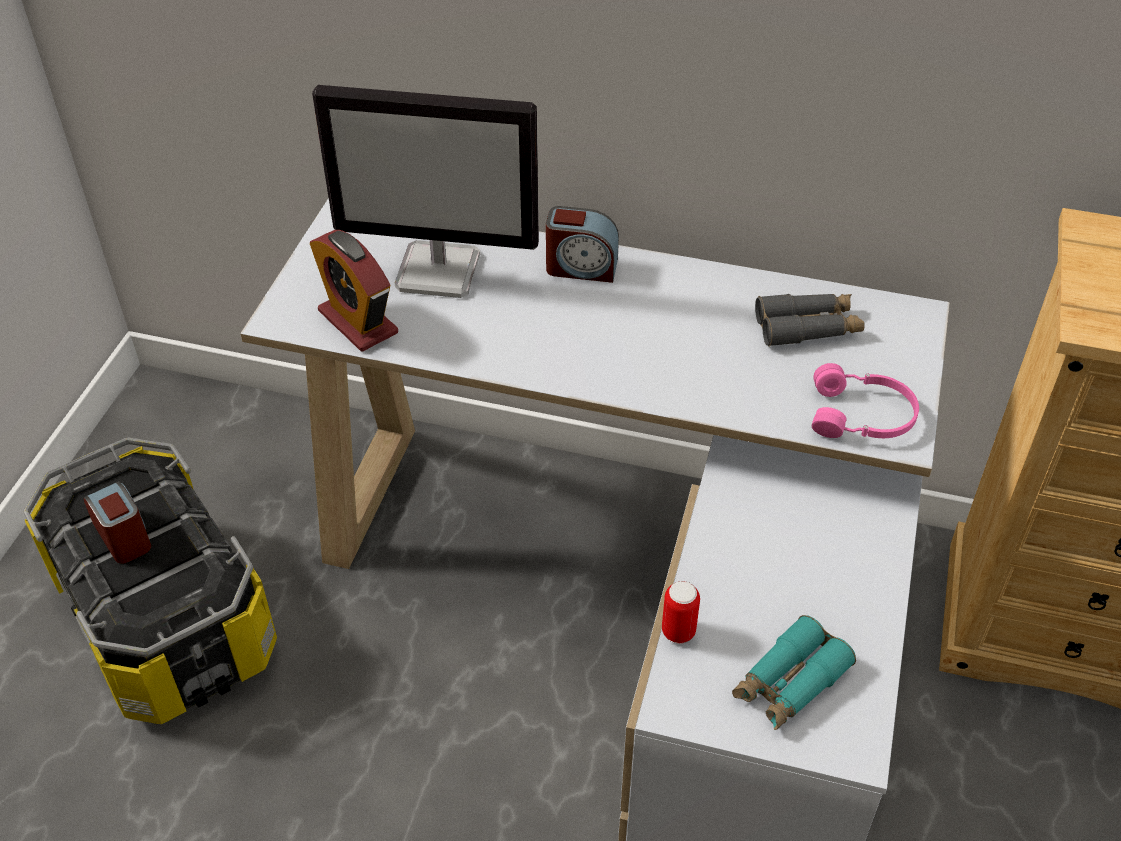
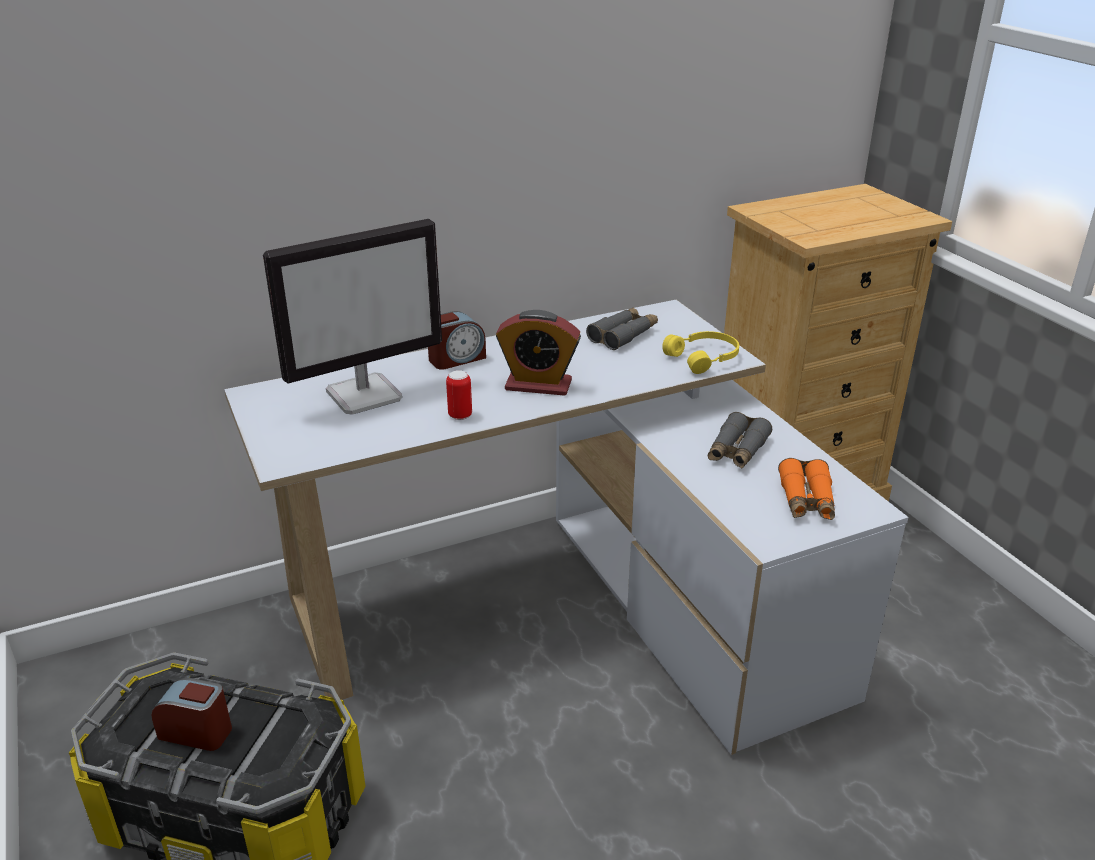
camera: 40 degrees left, 15 degrees down
alarm clock [310,230,398,352] -> alarm clock moved to [496,310,581,396]
can [662,581,700,644] -> can moved to [446,370,472,420]
turquoise binoculars [732,615,856,730] -> orange binoculars [778,458,835,520]
pink headphones [812,363,919,438] -> yellow headphones [662,331,739,374]
none -> grey binoculars [708,412,772,468]

